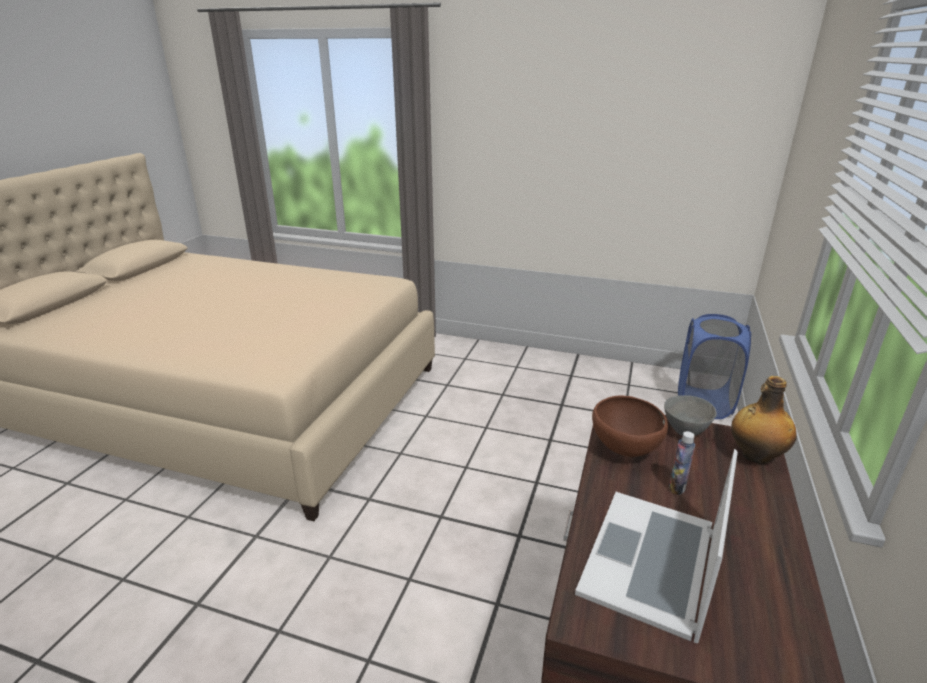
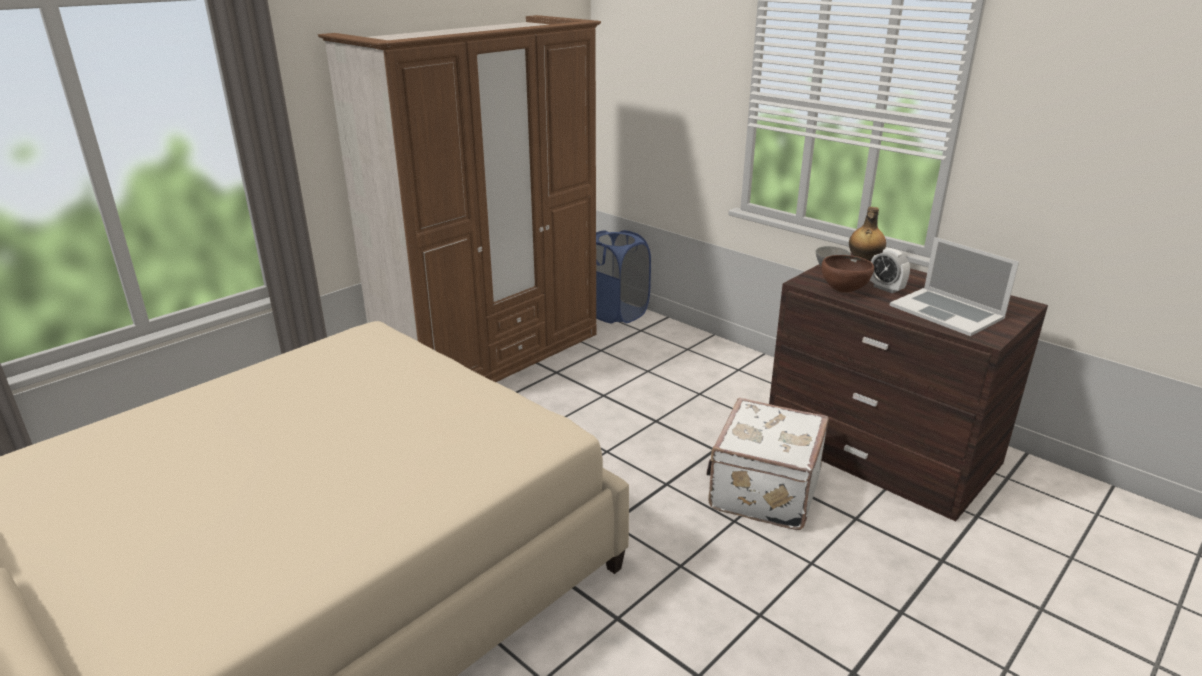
camera: 65 degrees left, 0 degrees up
bottle [669,431,695,495] -> alarm clock [869,248,910,293]
none -> brown wardrobe [318,15,601,382]
none -> white suitcase [706,398,829,530]

